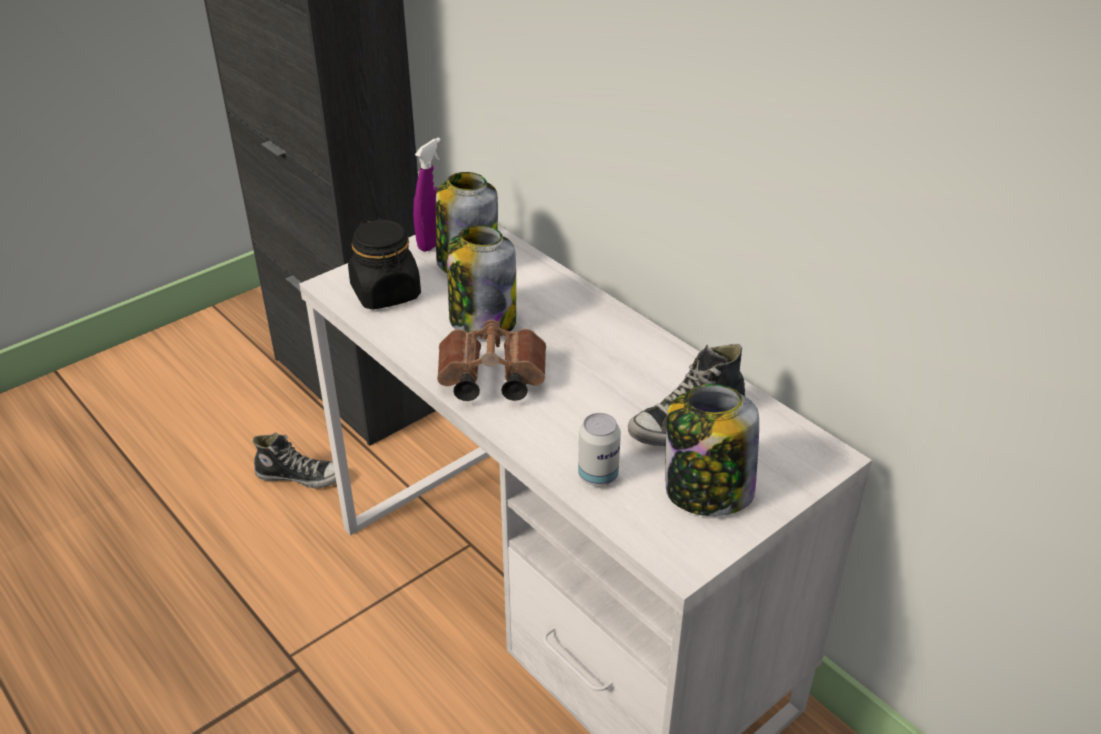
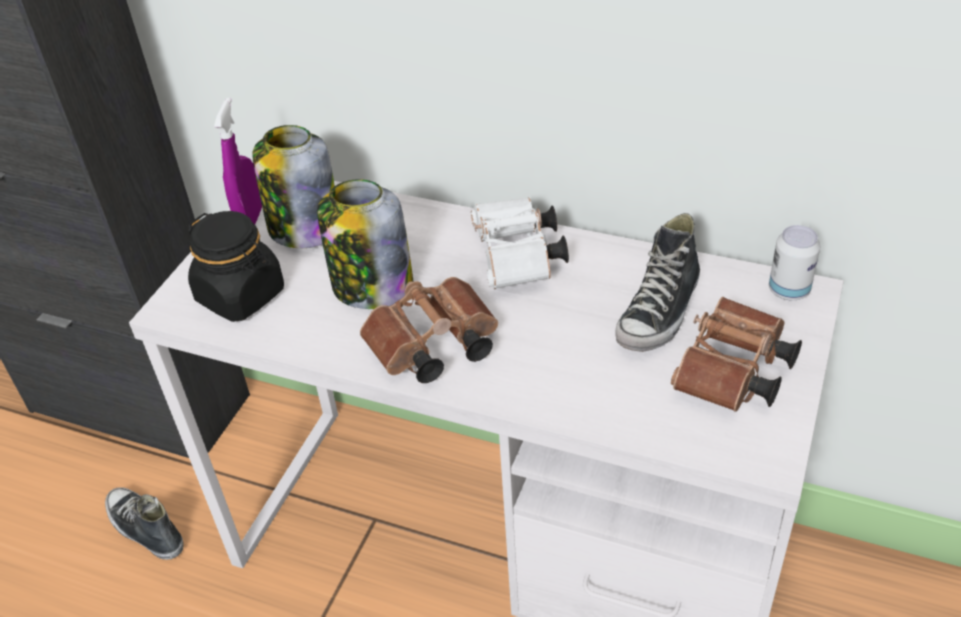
camera: 25 degrees left, 5 degrees up
shoe [253,433,336,489] -> shoe turned 120 degrees counterclockwise [105,487,184,560]
can [578,413,621,486] -> can moved to [769,225,820,300]
jar [666,384,759,516] -> brown binoculars [671,297,802,412]
none -> white binoculars [471,197,569,289]

